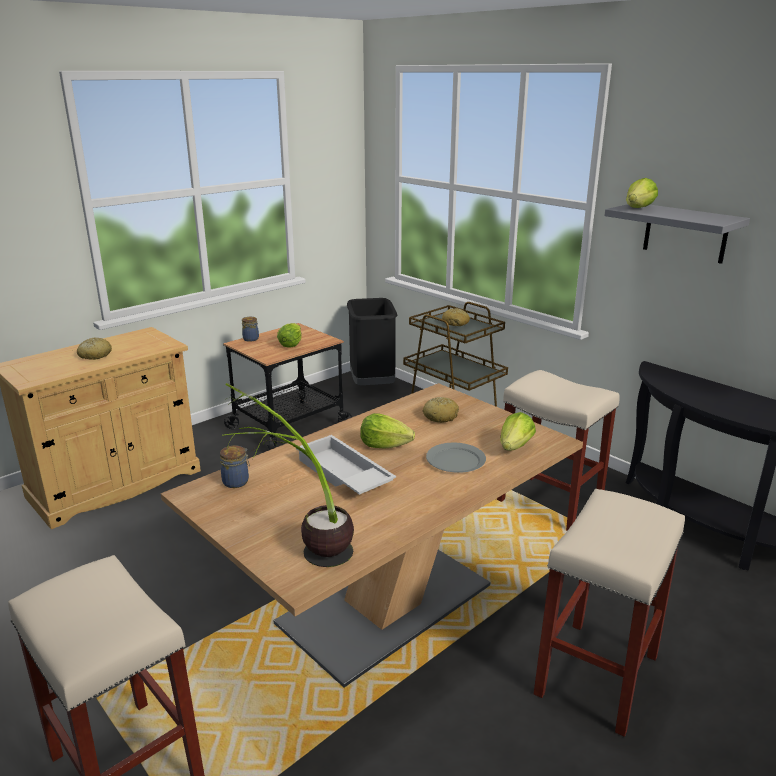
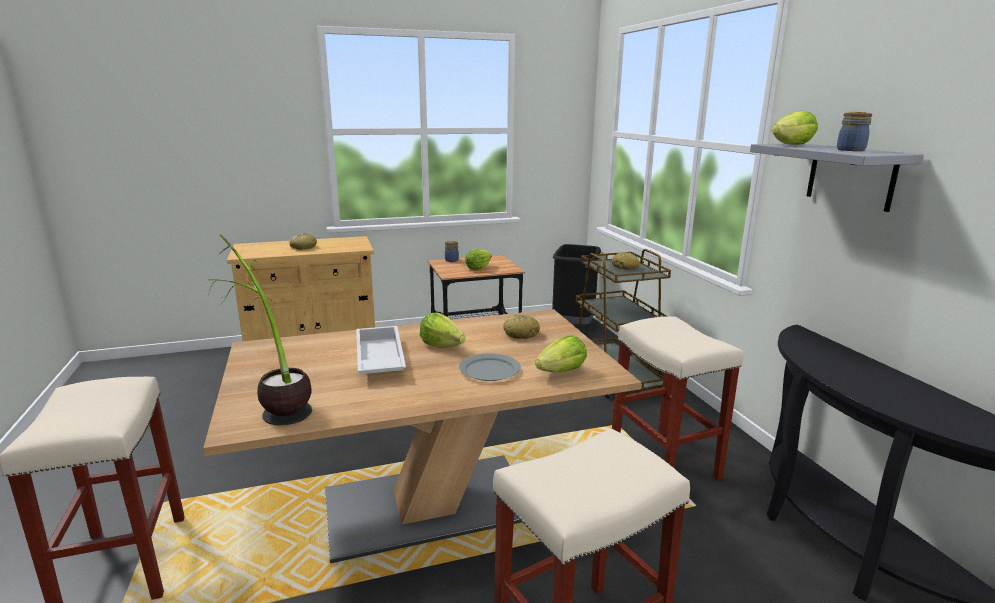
camera: 25 degrees right, 5 degrees down
jar [220,446,250,488] -> jar moved to [837,112,872,151]

